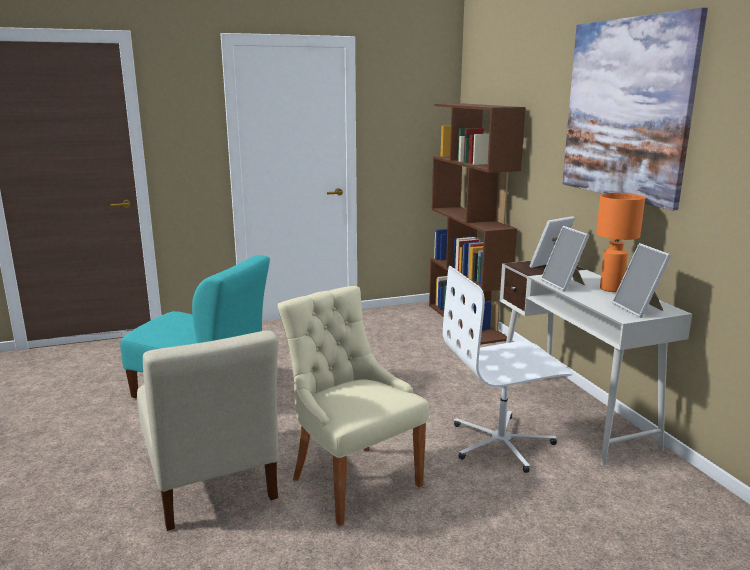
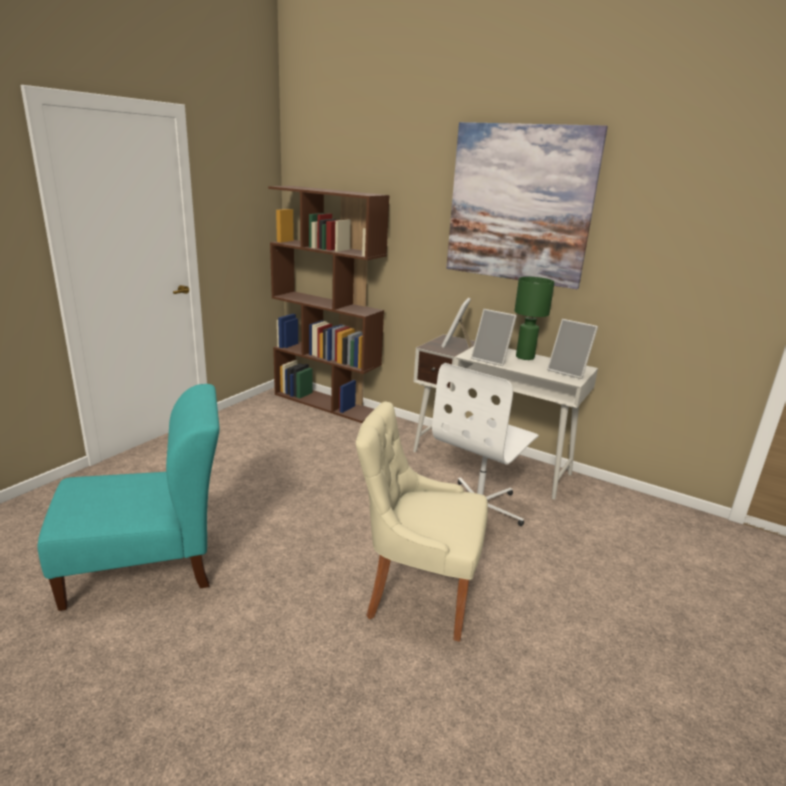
camera: 40 degrees left, 5 degrees up
beige chair [137,330,279,531] -> none
orange table lamp [596,193,645,292] -> green table lamp [514,277,555,360]

